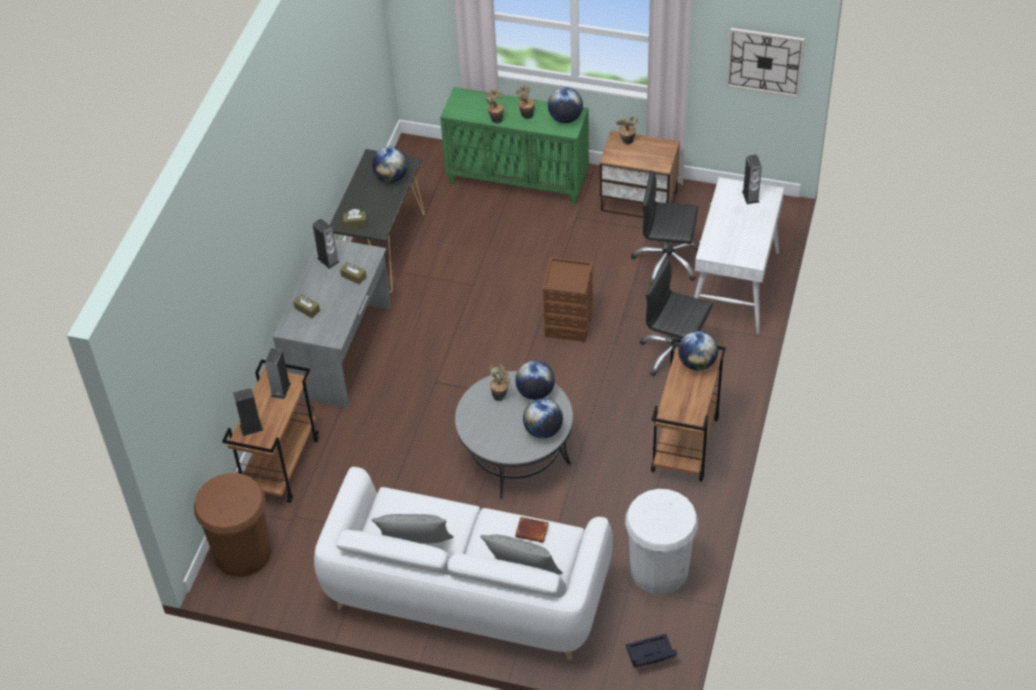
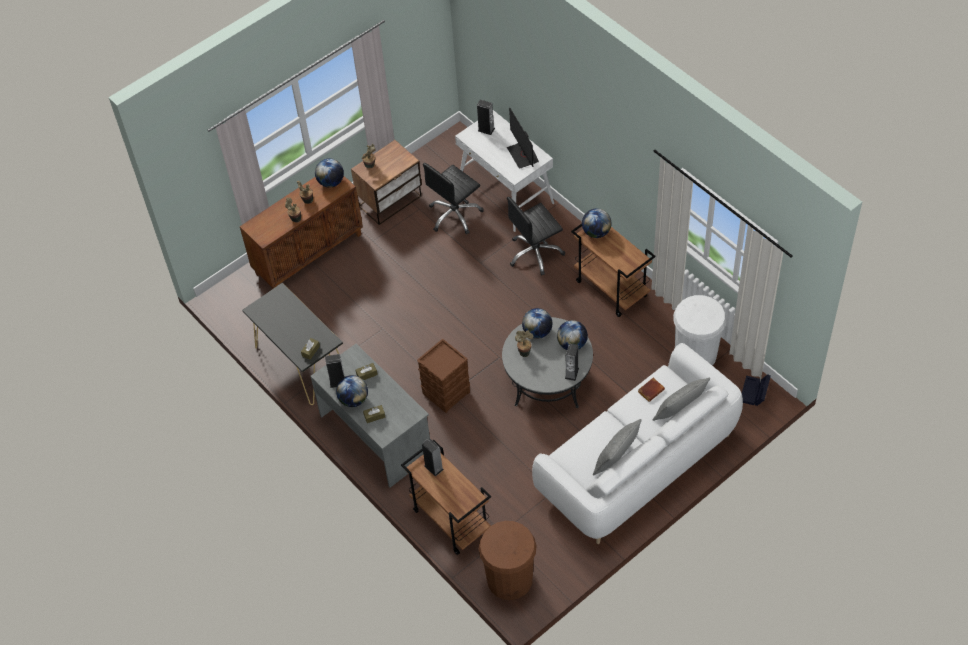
camera: 55 degrees left, 5 degrees up
speaker [233,388,264,436] -> speaker moved to [565,344,579,381]
globe [372,147,408,183] -> globe moved to [336,375,368,407]
green cabinet [440,87,589,205] -> brown cabinet [240,176,363,289]
brown storage box [542,257,593,342] -> brown storage box moved to [417,339,470,413]
wall clock [726,28,805,97] -> none
none -> monitor [507,108,539,169]

